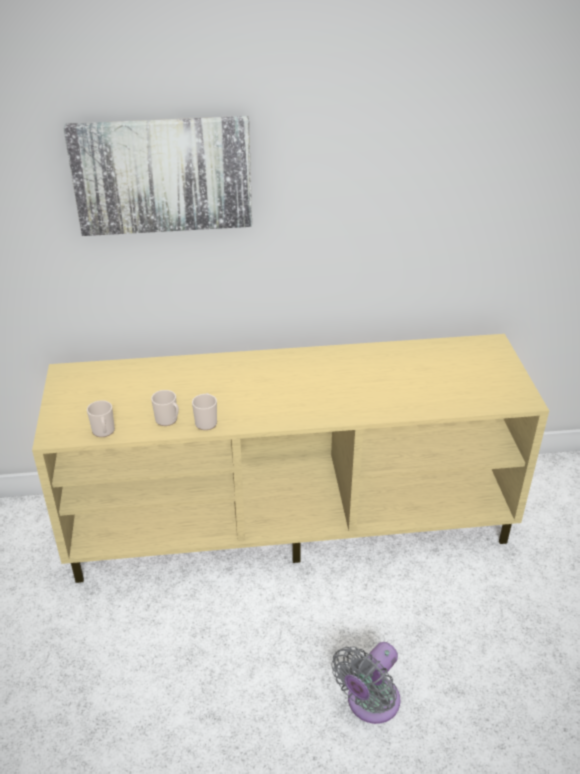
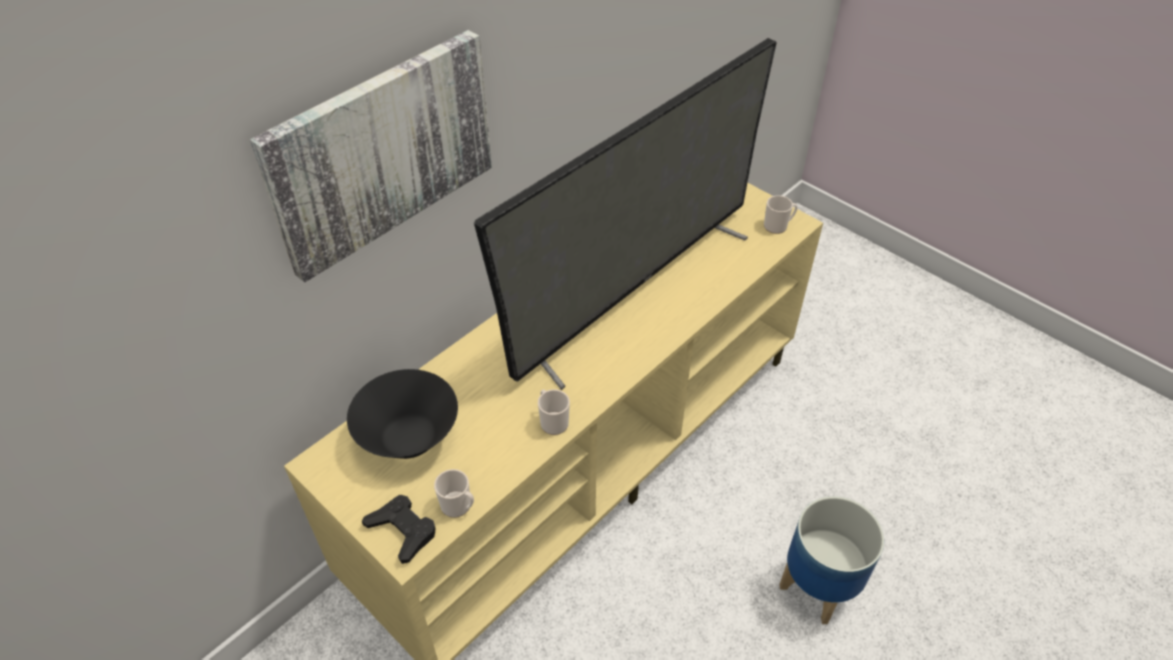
camera: 40 degrees left, 10 degrees up
mug [151,390,179,426] -> mug moved to [764,195,798,234]
grey fan [331,642,400,724] -> planter [779,496,884,624]
none -> black bowl [347,369,458,459]
none -> black game controller [362,495,436,564]
none -> television [474,38,777,390]

